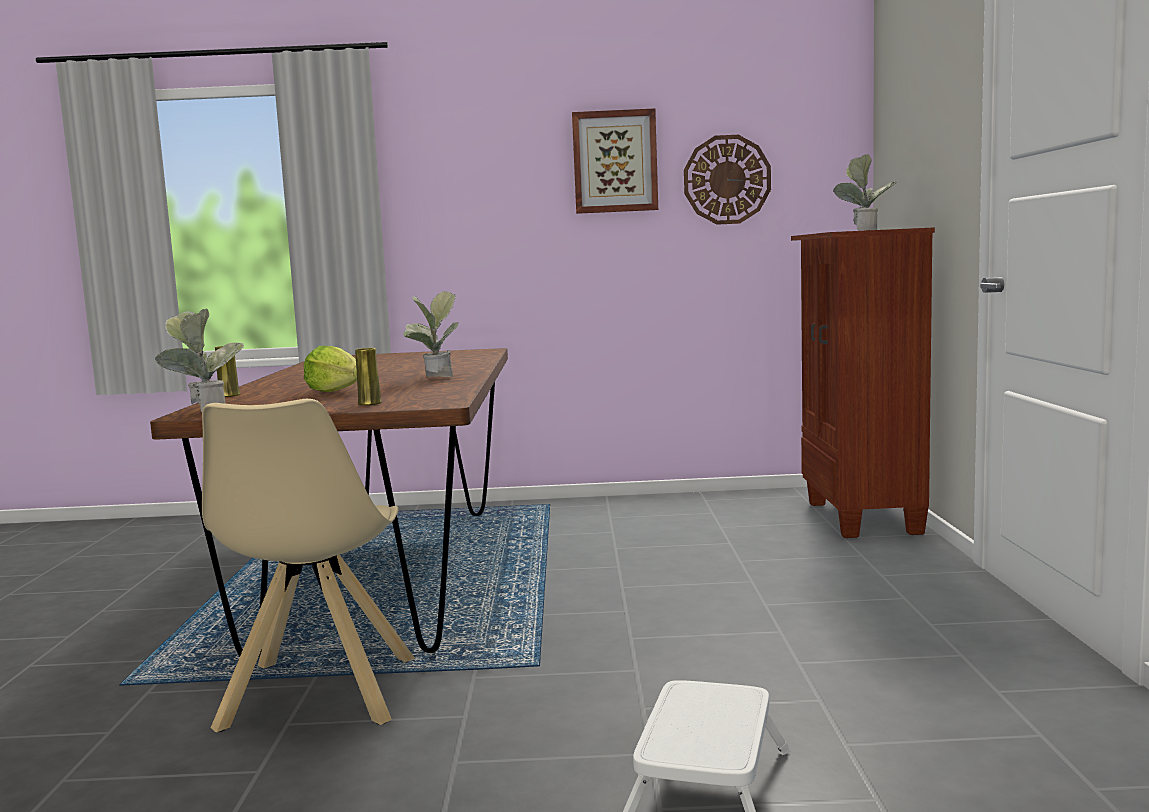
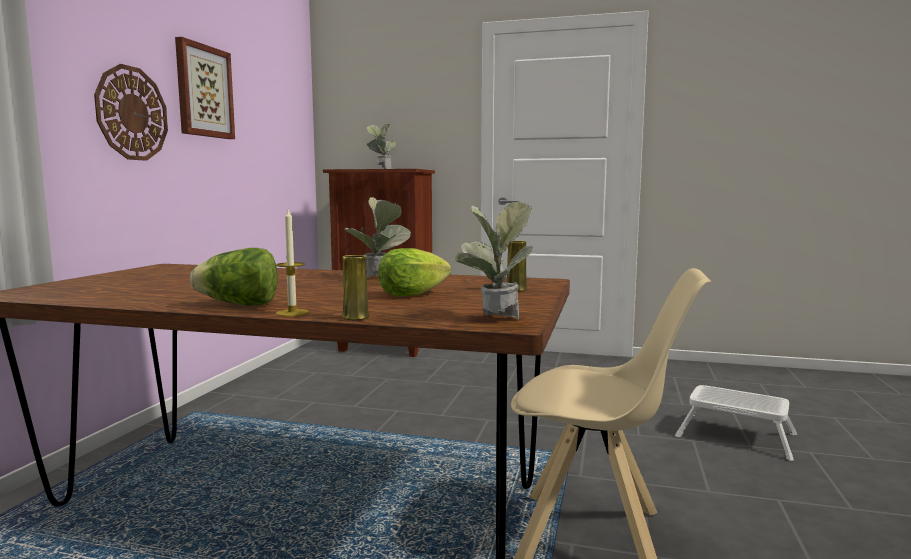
camera: 75 degrees left, 0 degrees up
wall clock [684,135,771,225] -> wall clock moved to [94,64,168,161]
none -> lettuce [190,248,277,306]
none -> candle [276,210,309,317]

